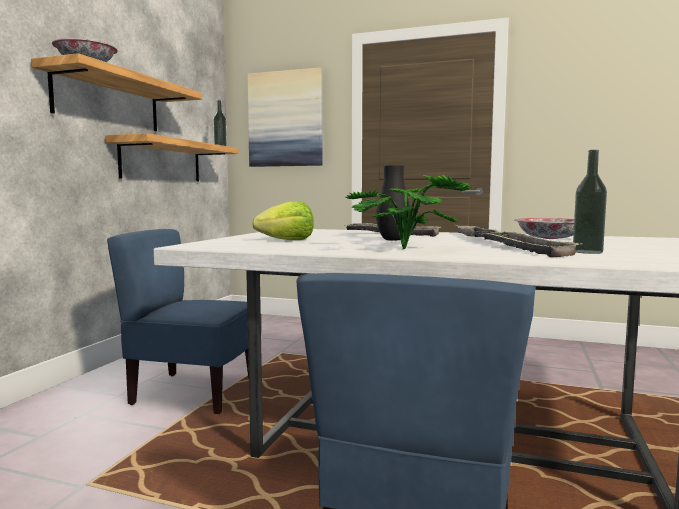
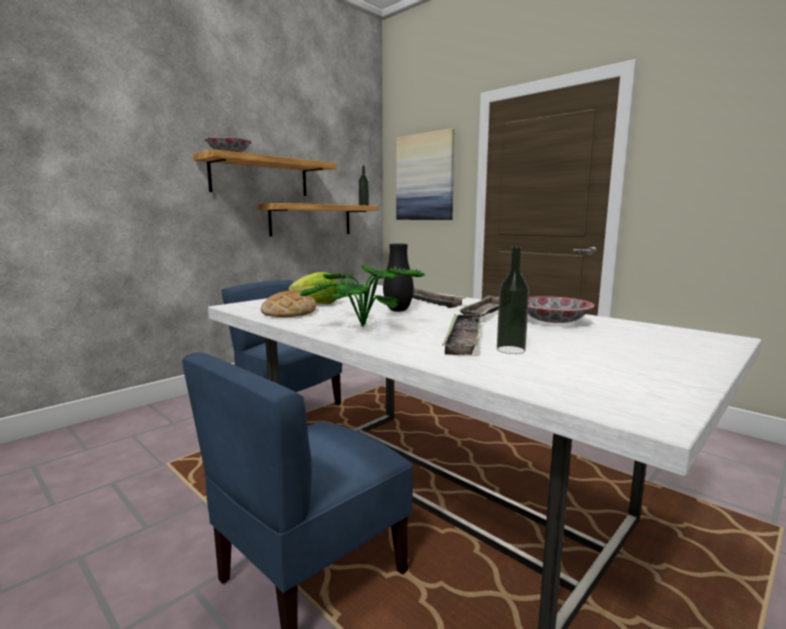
camera: 25 degrees right, 5 degrees up
none -> bread [261,291,316,317]

